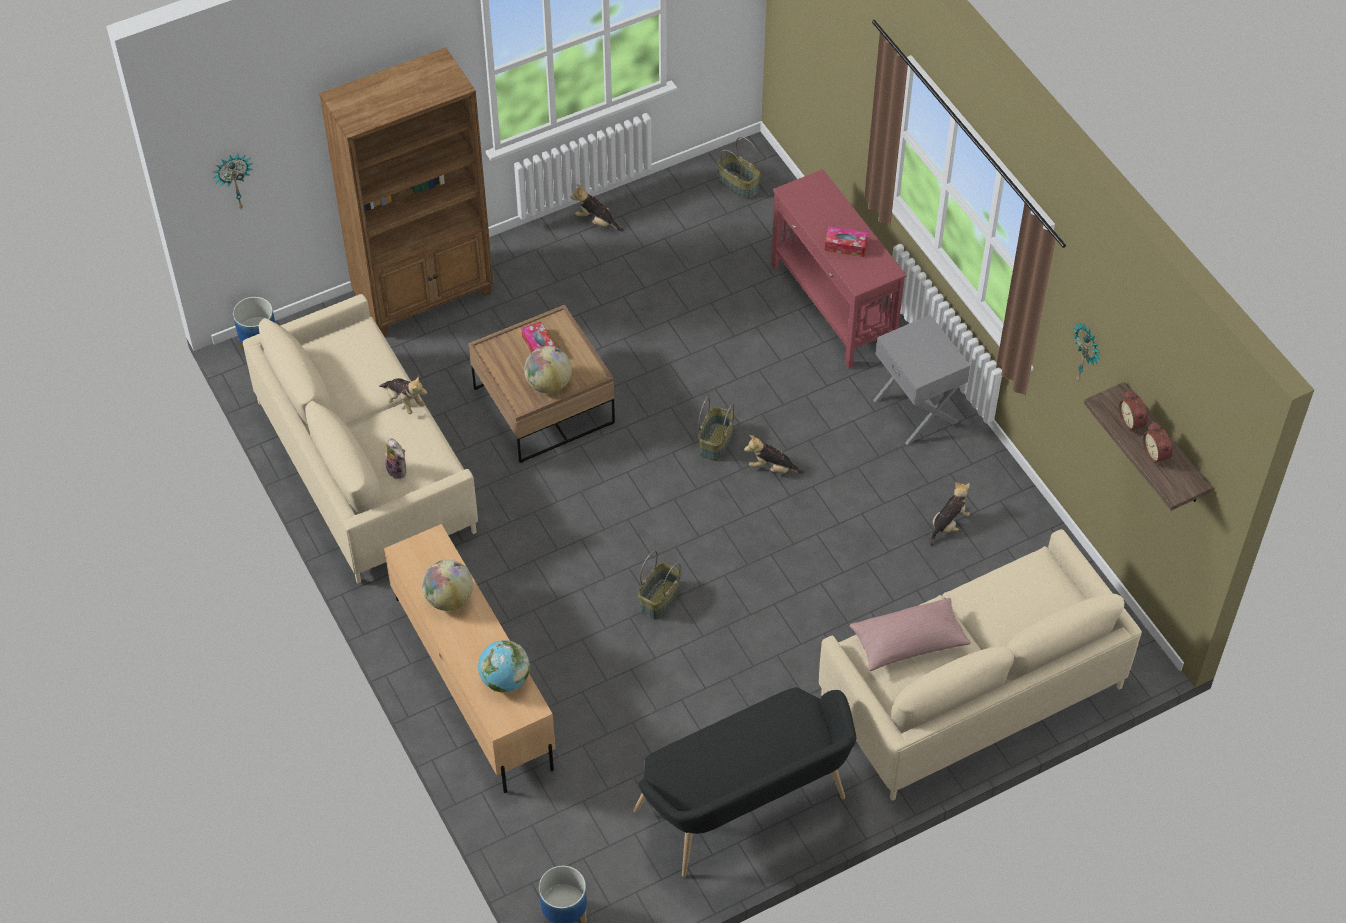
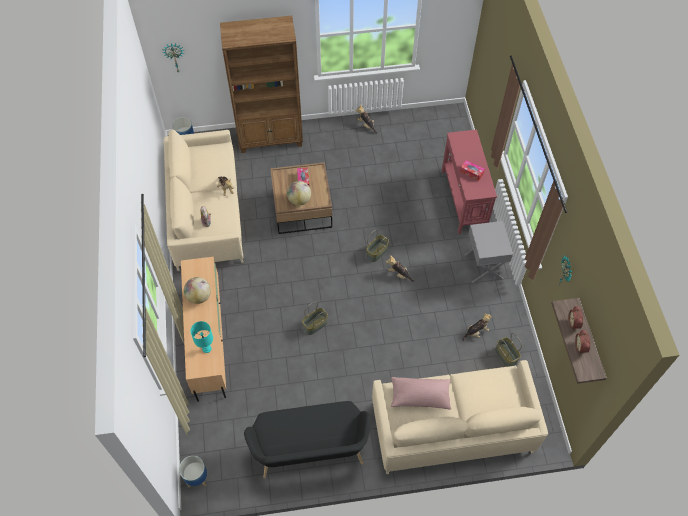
camera: 20 degrees right, 5 degrees up
globe [478,640,530,692] -> turquoise table lamp [190,321,213,353]
basket [718,137,761,200] -> basket moved to [495,333,522,367]

